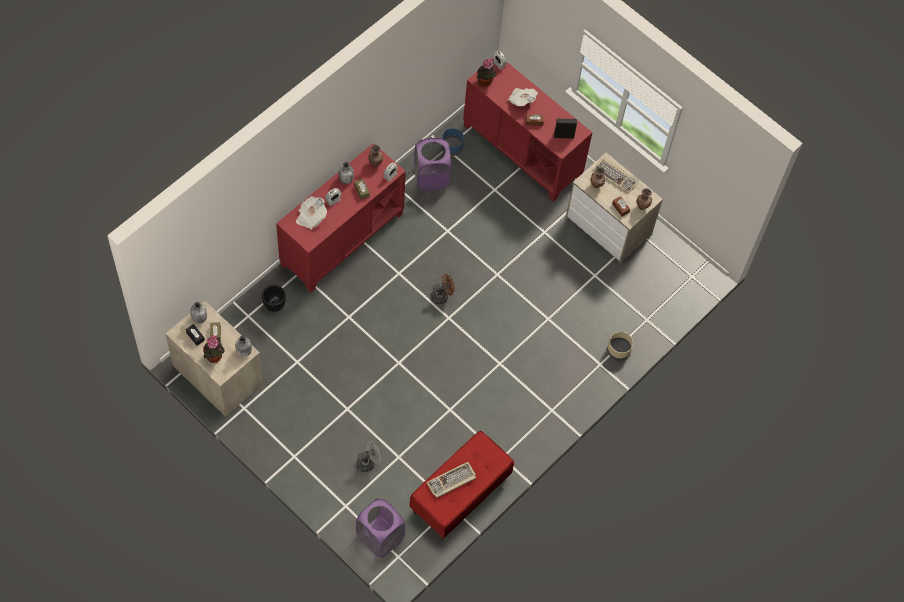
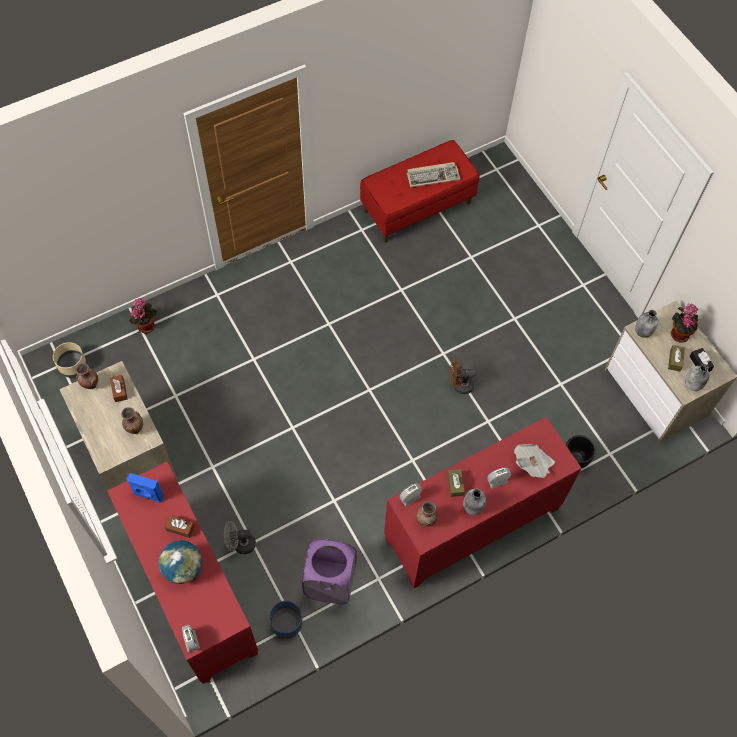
camera: 160 degrees left, 0 degrees up
grey fan [356,441,380,472] -> grey fan moved to [224,521,256,554]
purple laundry basket [356,499,405,558] -> none
brown fan [431,274,455,304] -> brown fan moved to [449,360,476,394]
potted plant [477,59,497,87] -> potted plant moved to [129,297,157,333]
newspaper [508,88,538,106] -> globe [159,540,202,584]
black speaker [554,118,577,139] -> blue speaker [127,473,164,503]
keyboard [593,158,638,194] -> none
beige planter [607,332,633,360] -> beige planter moved to [53,342,87,377]

